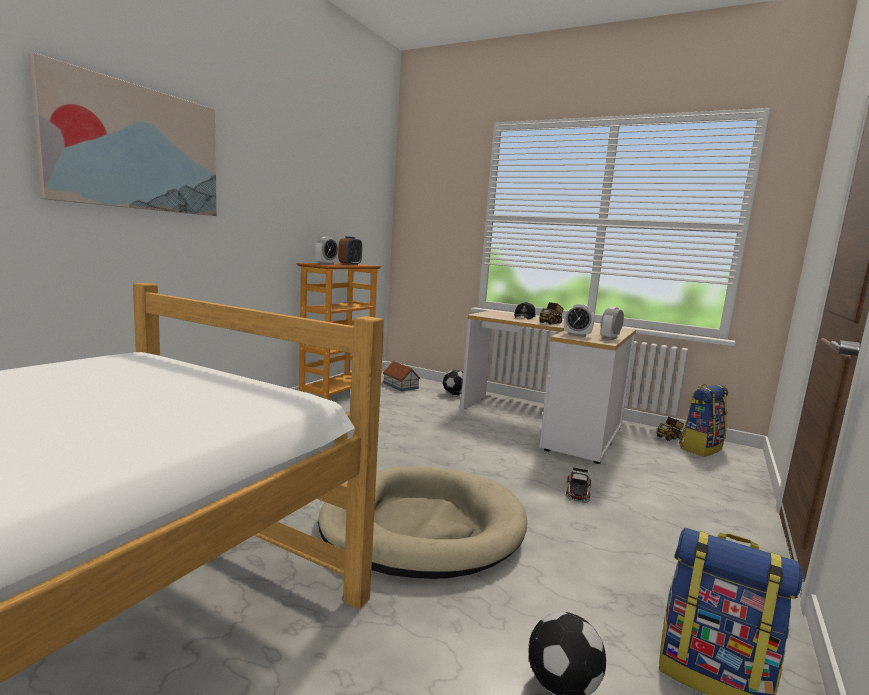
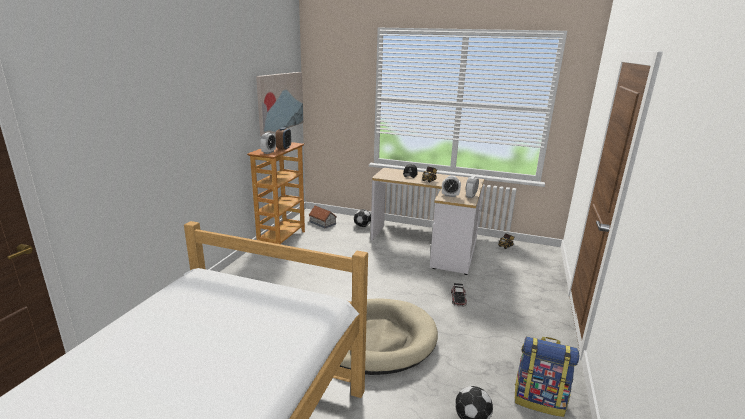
camera: 10 degrees left, 10 degrees up
picture [28,52,217,216] -> picture moved to [256,72,304,136]
backpack [679,384,728,457] -> none

